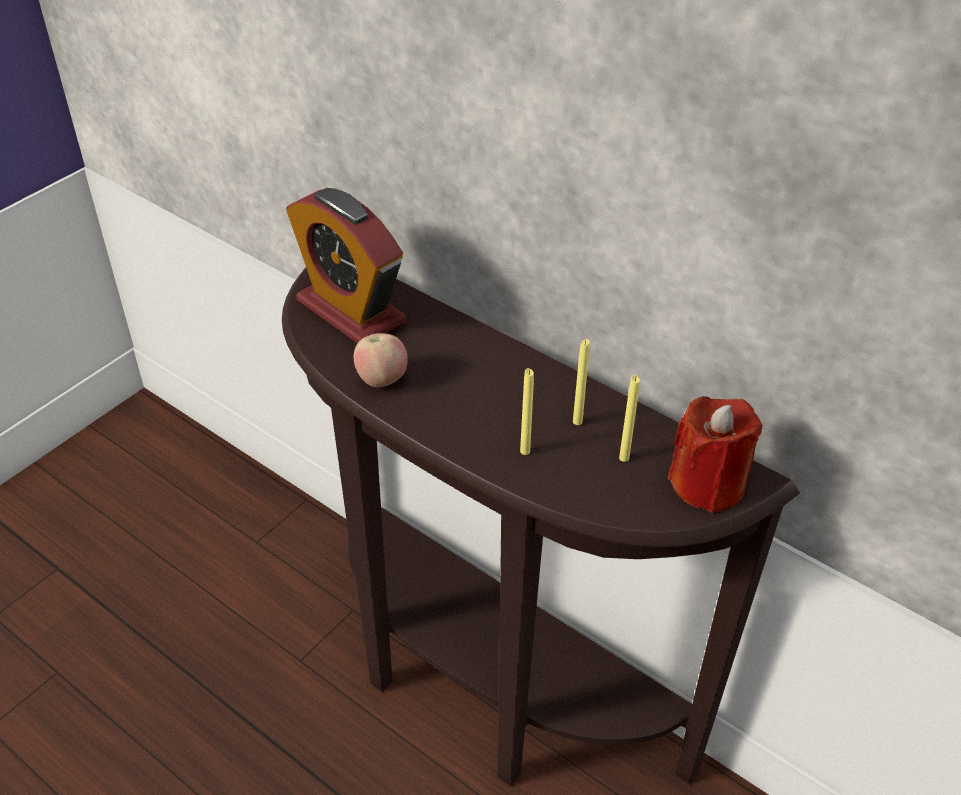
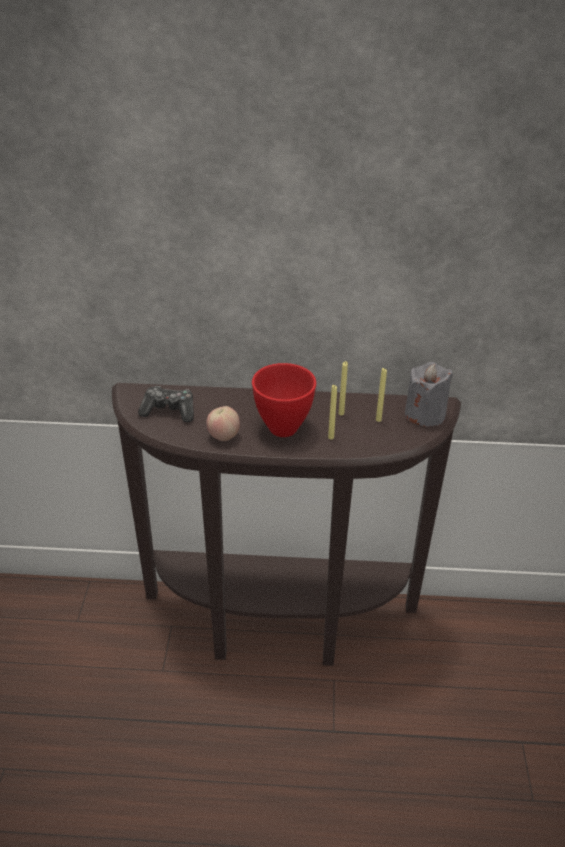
camera: 35 degrees left, 5 degrees down
alarm clock [286,188,405,343] -> game controller [138,386,194,422]
red candle [668,396,763,513] -> grey candle [405,362,453,426]
none -> red bowl [252,363,316,437]

